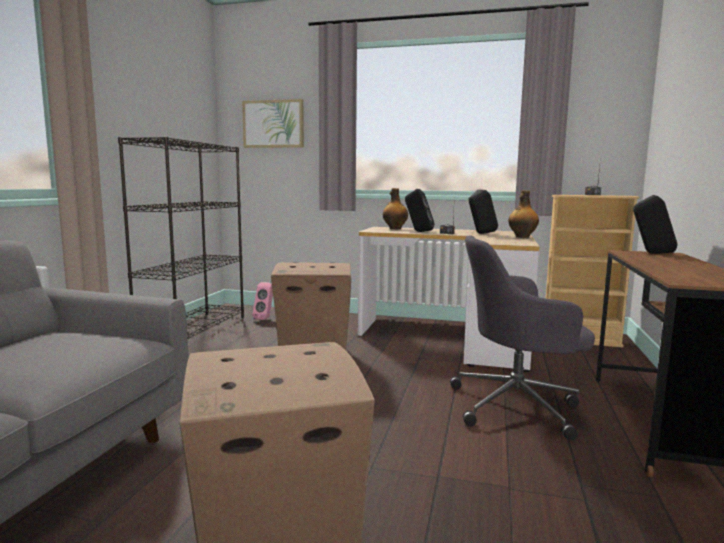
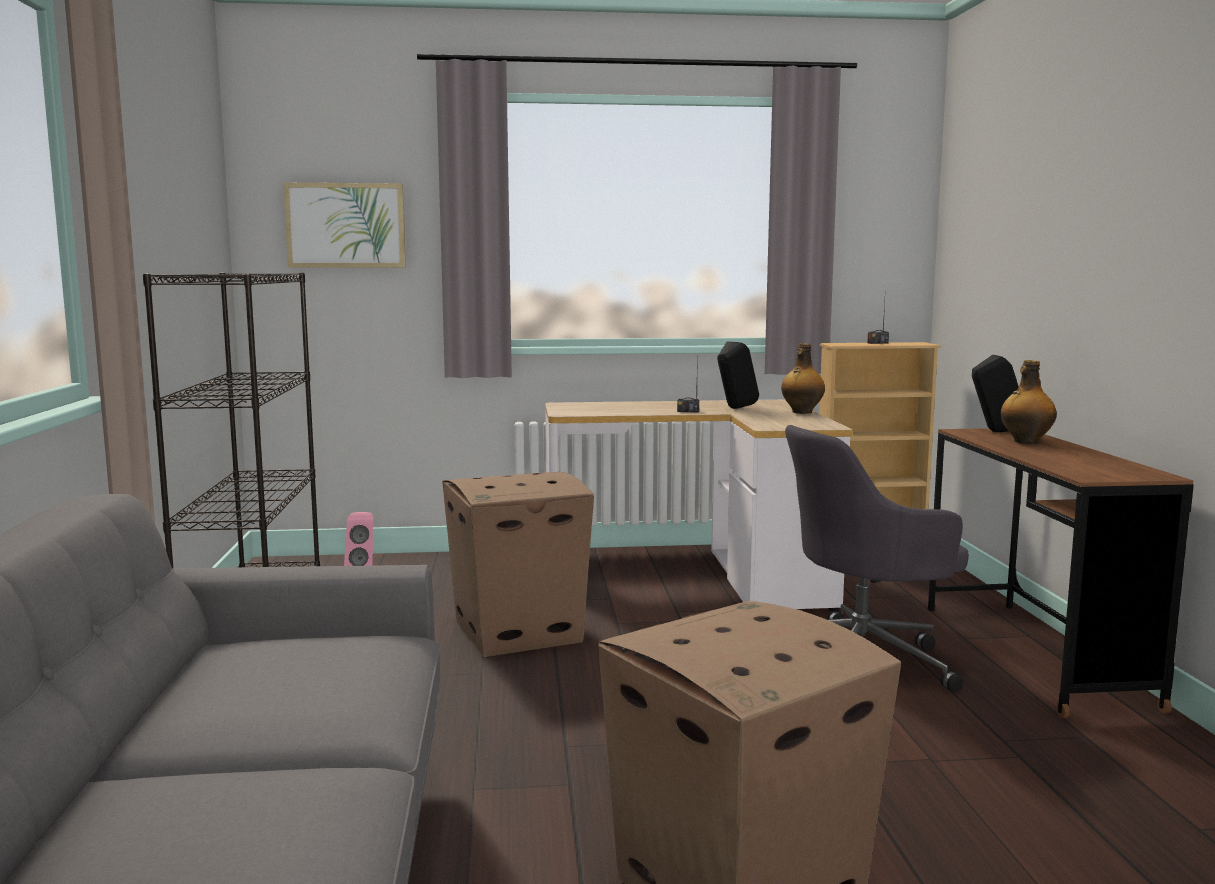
camera: 20 degrees left, 0 degrees up
bottle [383,188,408,229] -> bottle moved to [1000,360,1057,444]
black speaker [405,189,434,232] -> none

